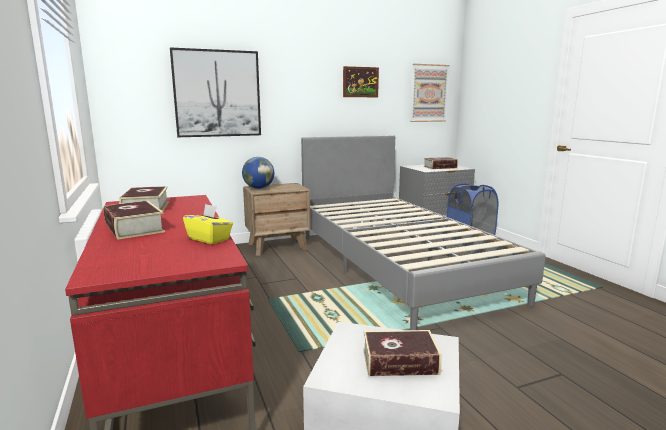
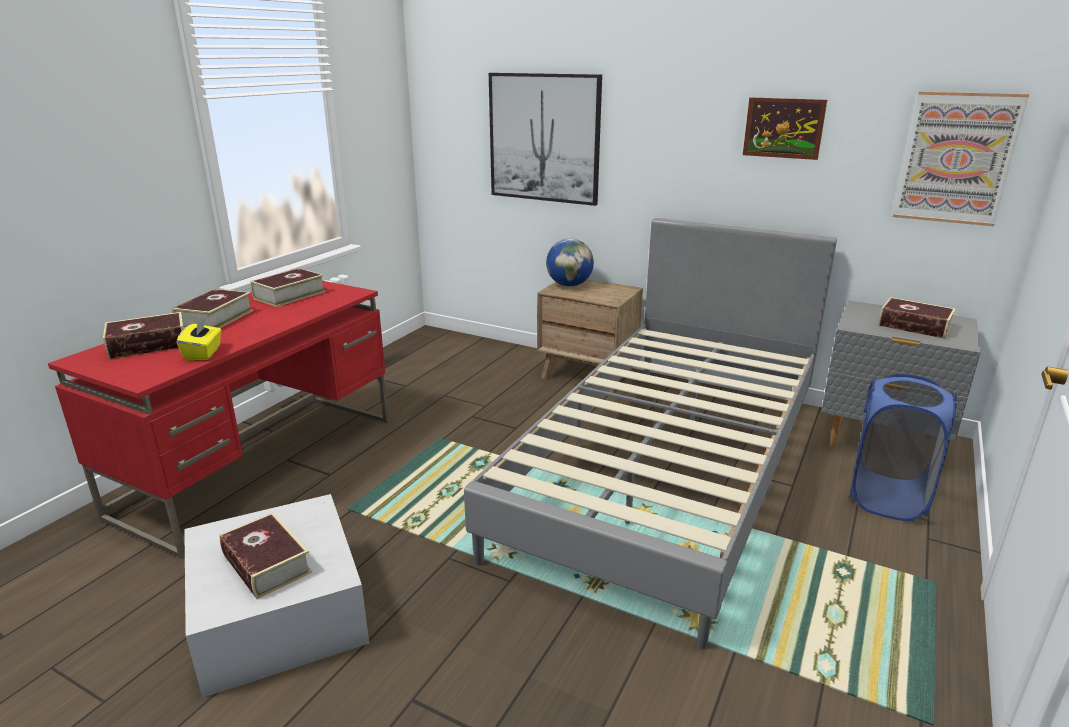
camera: 50 degrees right, 10 degrees up
none -> book [103,312,184,359]

